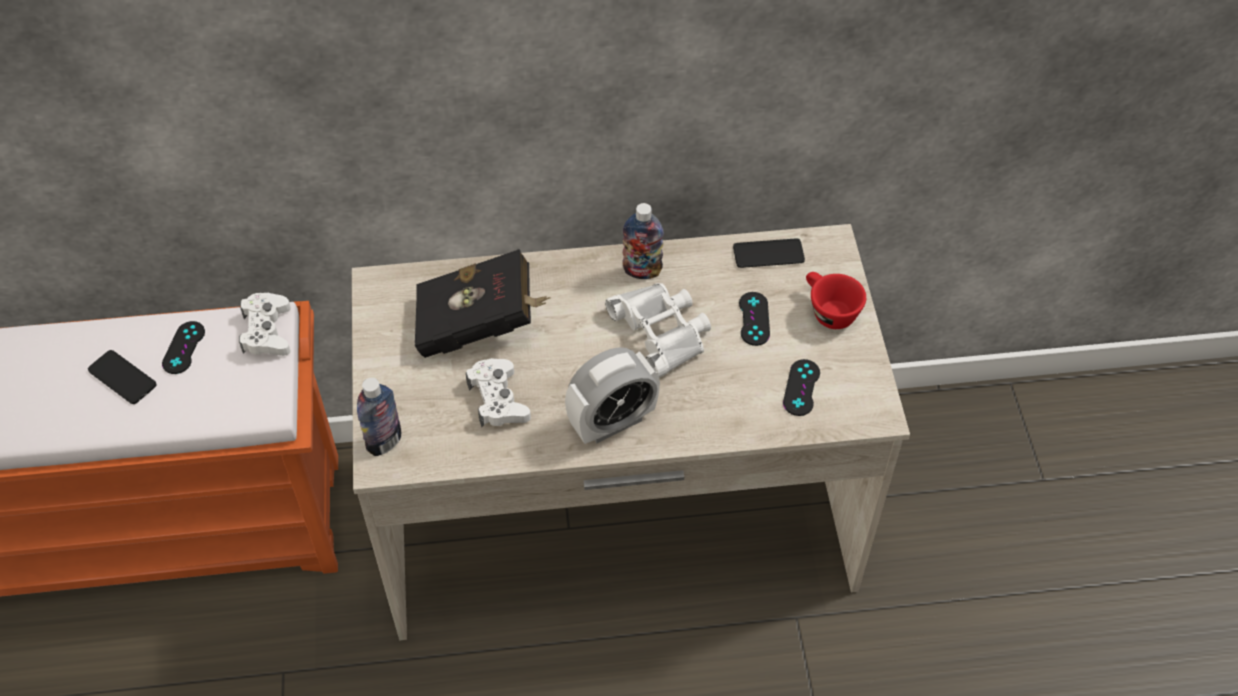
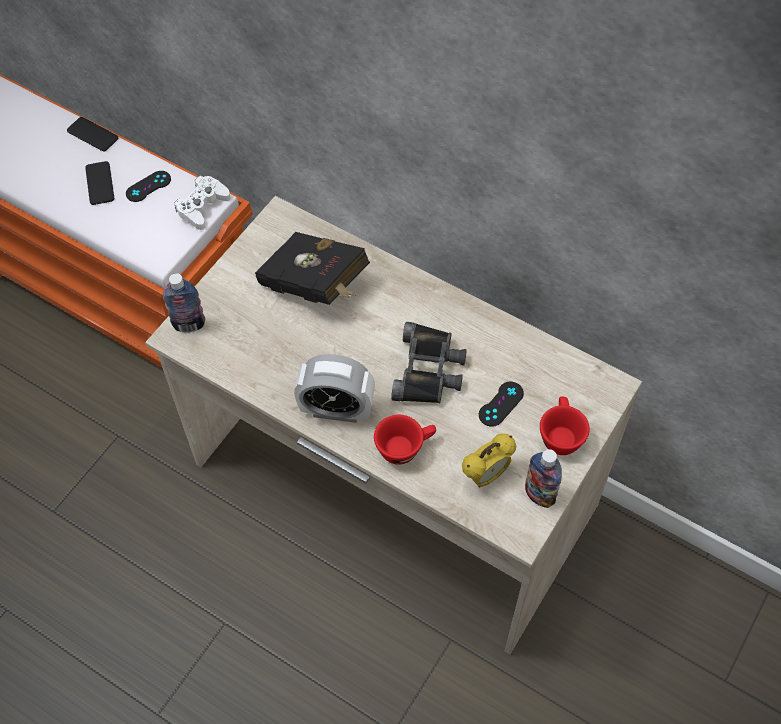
camera: 40 degrees right, 5 degrees up
white game controller [466,358,531,427] -> none
white binoculars [605,283,711,378] -> black binoculars [391,322,467,403]
bottle [622,203,664,279] -> bottle moved to [525,449,562,508]
phone [733,238,805,268] -> phone moved to [67,117,118,152]
black game controller [783,359,820,416] -> alarm clock [462,433,516,487]
none -> red cup [374,415,436,465]

